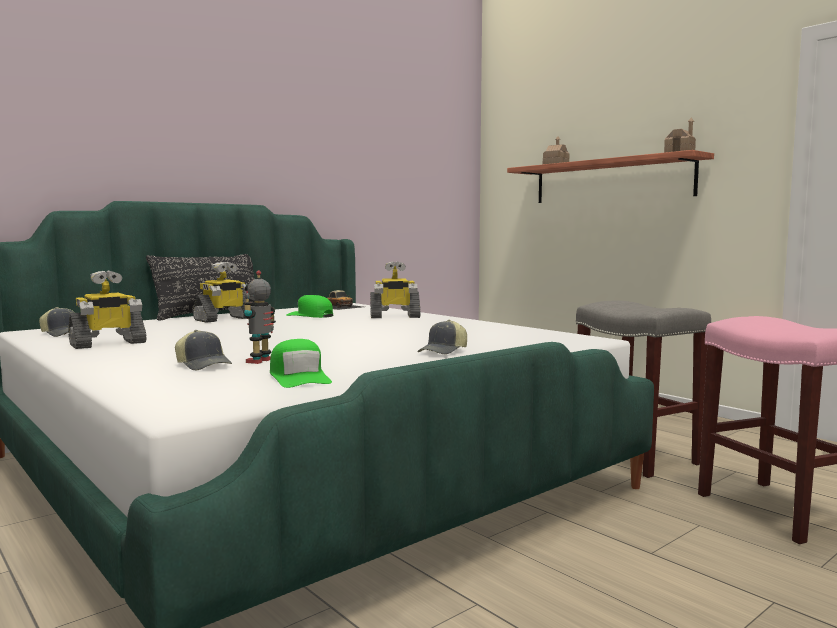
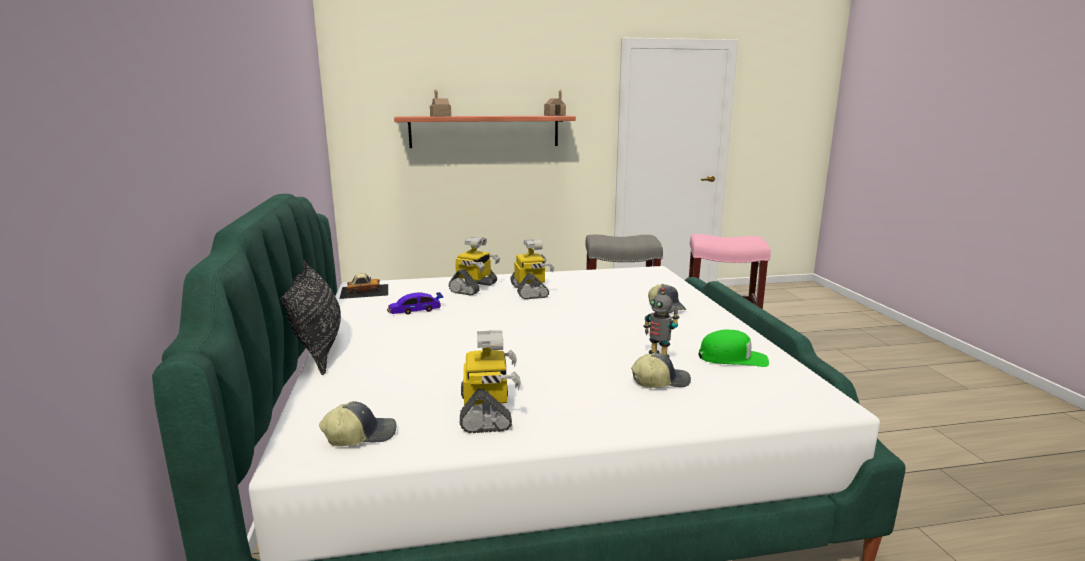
camera: 60 degrees left, 10 degrees up
toy robot [193,262,247,323] -> toy robot moved to [510,239,554,299]
green cap [286,295,333,318] -> toy car [387,292,443,315]

